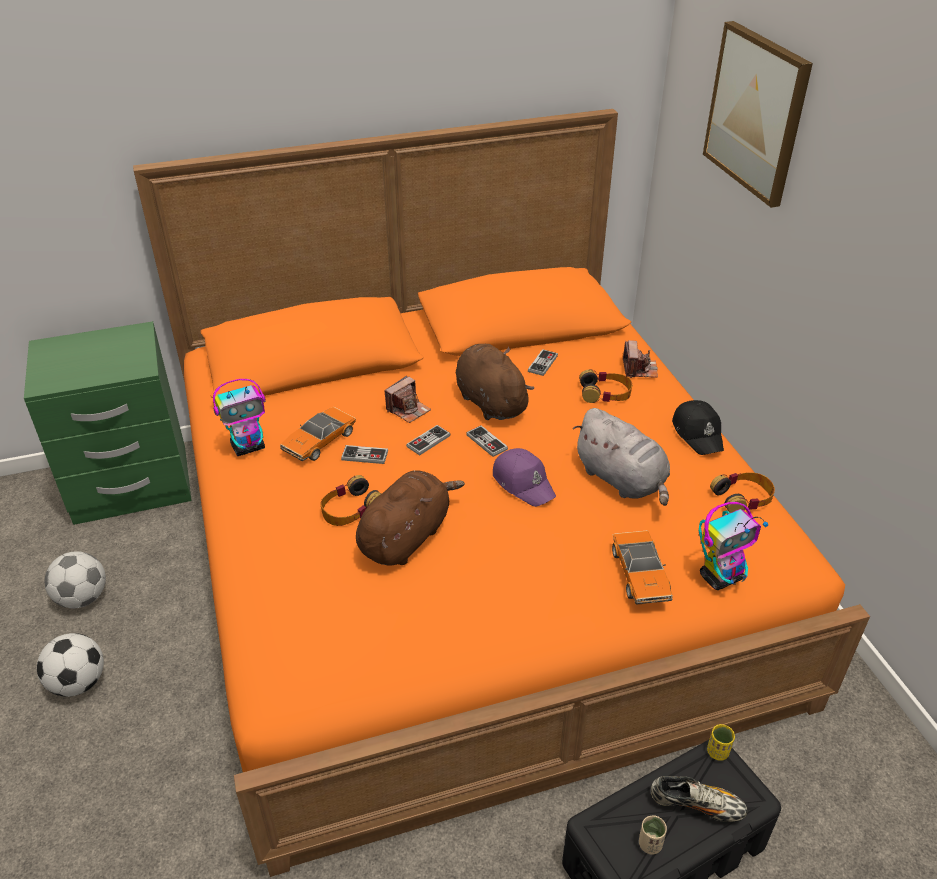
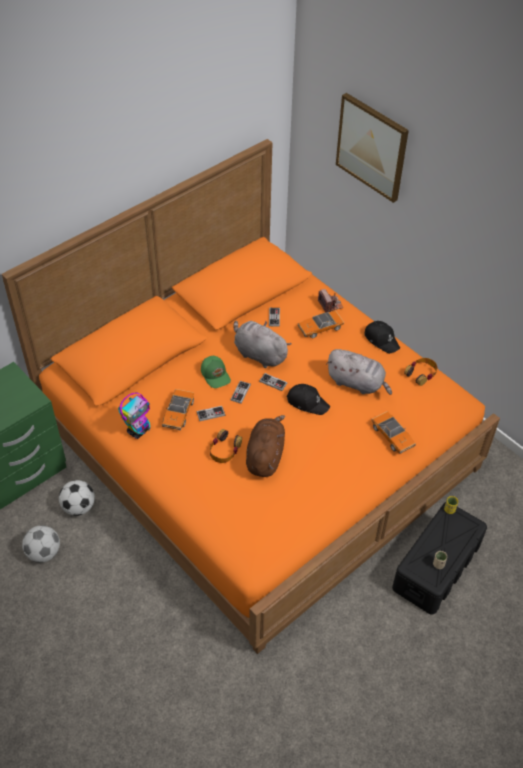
camera: 25 degrees left, 10 degrees up
football [37,633,104,697] -> football moved to [59,480,95,516]
camera [384,376,431,423] -> green cap [201,356,231,388]
brown plush toy [456,344,534,420] -> grey plush toy [233,321,291,368]
purple cap [493,448,556,507] -> black cap [287,384,330,415]
headphones [579,370,632,403] -> toy car [298,311,344,338]
shoe [651,776,748,822] -> none
toy robot [699,502,768,590] -> none

